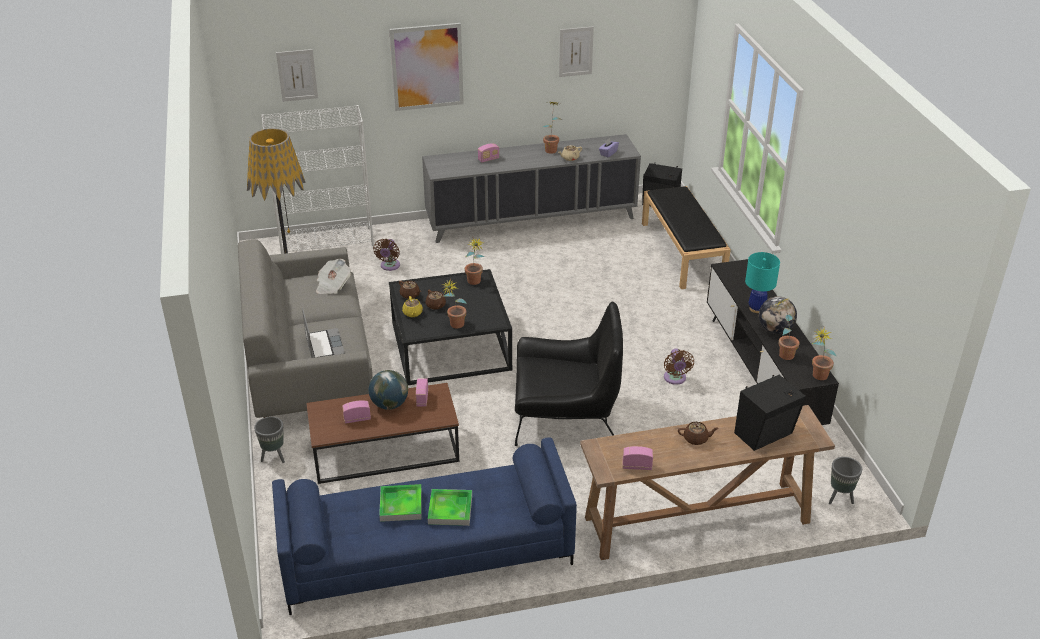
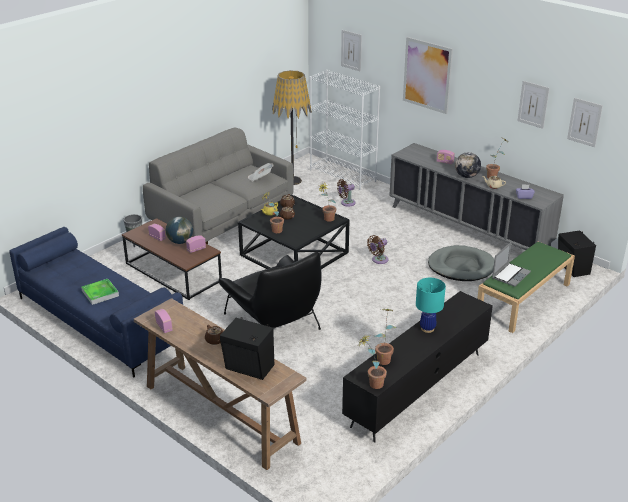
camera: 55 degrees right, 5 degrees down
laptop [302,308,345,358] -> laptop moved to [492,242,531,287]
tray [379,484,422,522] -> none
black bench [642,186,731,289] -> green bench [477,242,575,333]
brown fan [664,349,694,385] -> brown fan moved to [367,235,388,264]
globe [759,296,797,334] -> globe moved to [455,152,481,178]
grey planter [829,457,862,504] -> none
none -> grey dog bed [428,245,494,281]
none -> picture [567,98,603,147]

